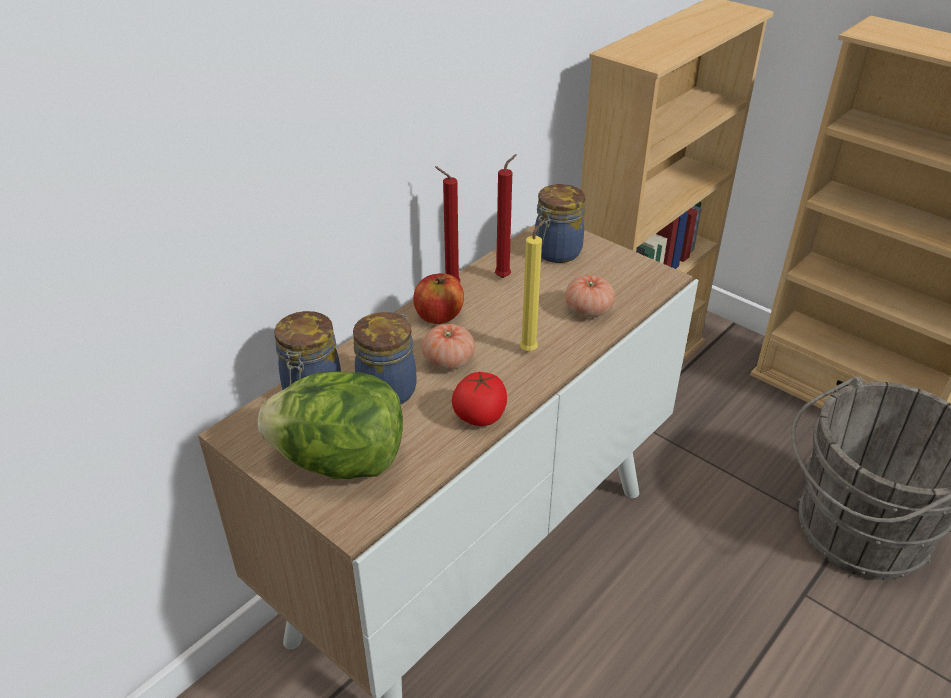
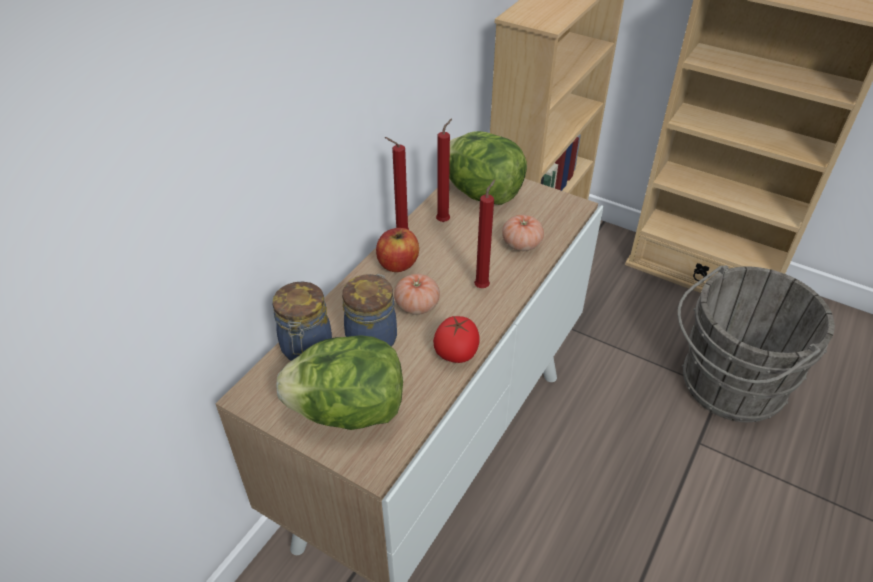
camera: 10 degrees left, 5 degrees up
yellow candle [520,219,546,351] -> red candle [474,180,495,288]
jar [535,184,585,263] -> lettuce [449,131,527,205]

